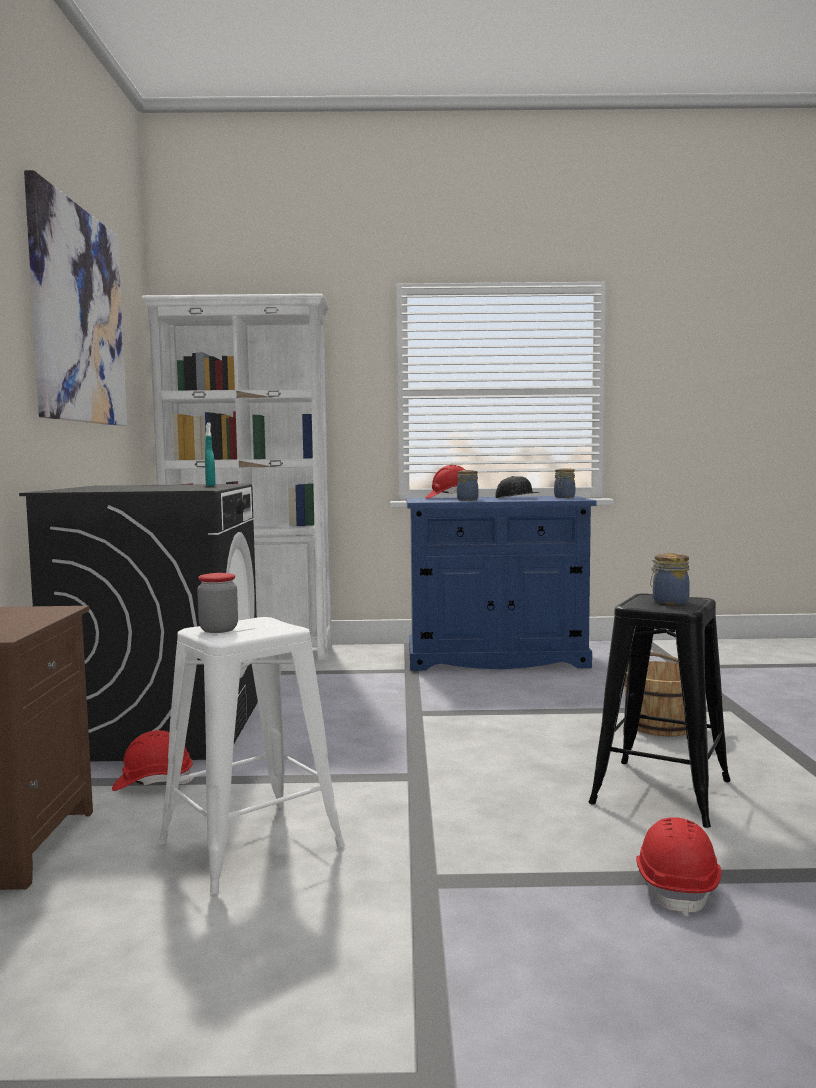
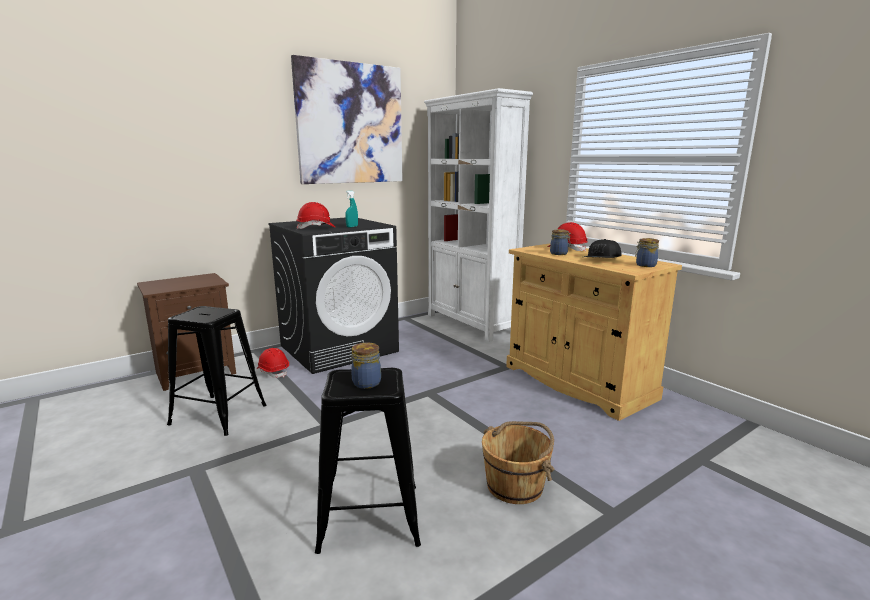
camera: 55 degrees right, 10 degrees up
white stool [158,617,345,894] -> black stool [167,306,266,436]
jar [197,573,238,633] -> none
blue cabinet [407,496,597,671] -> beige cabinet [506,243,682,421]
red hard hat [636,817,721,917] -> red hard hat moved to [296,202,336,229]

